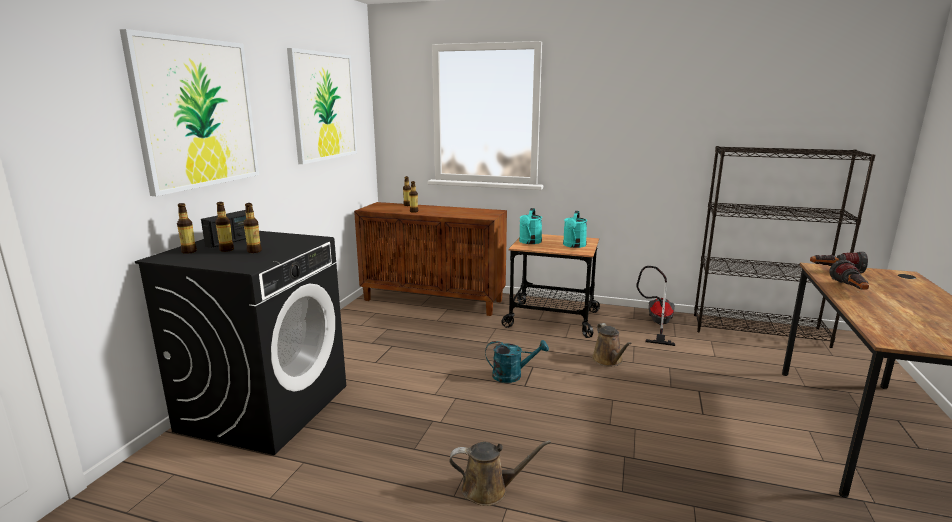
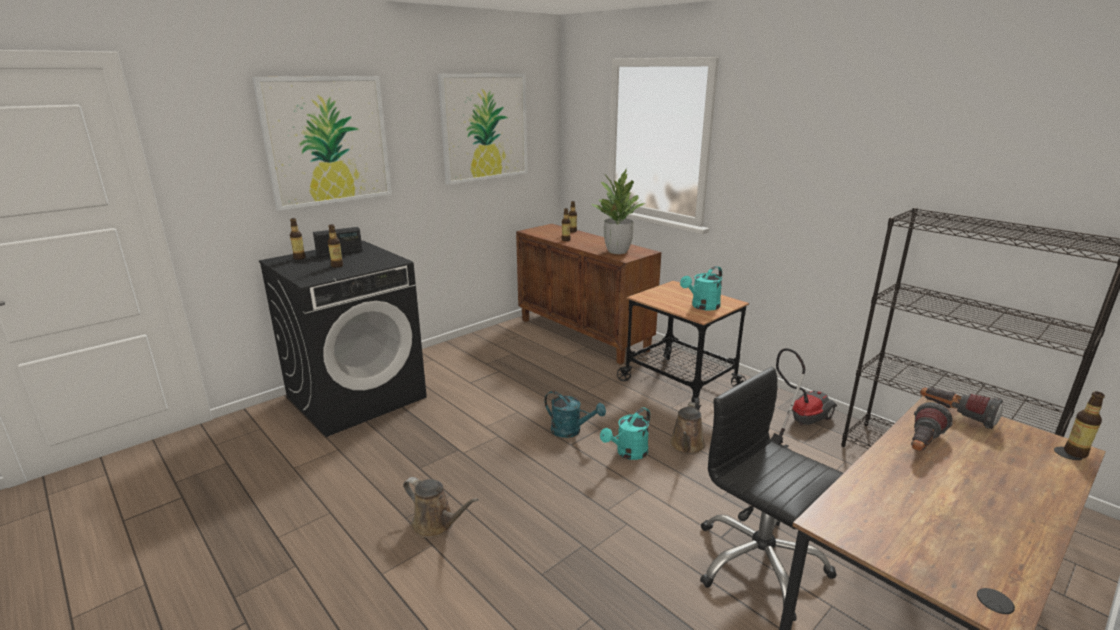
camera: 30 degrees right, 5 degrees up
bottle [215,202,234,252] -> bottle moved to [1064,391,1105,458]
turquoise watering can [519,208,542,244] -> turquoise watering can moved to [600,407,650,460]
none -> potted plant [591,168,645,254]
none -> black office chair [700,367,843,621]

